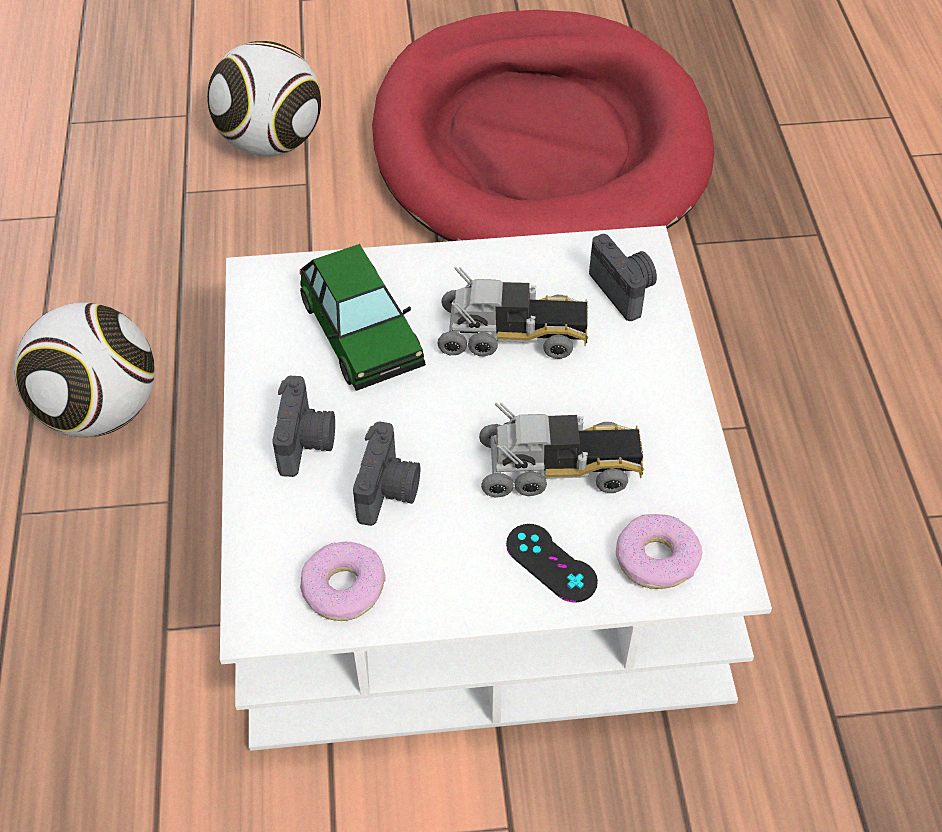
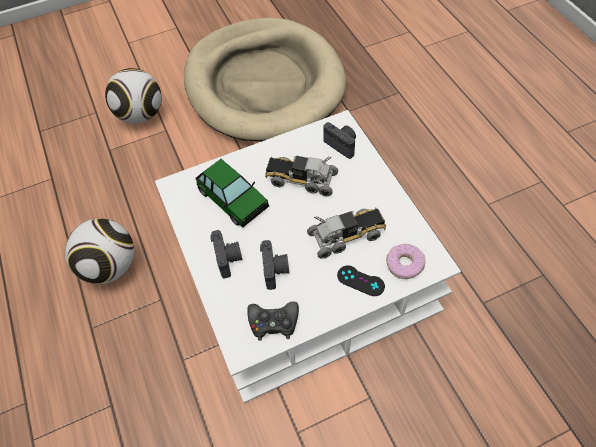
camera: 15 degrees left, 5 degrees up
donut [300,542,386,621] -> black game controller [247,302,299,341]
red dog bed [372,10,714,241] -> beige dog bed [184,18,346,142]
toy truck [437,267,588,359] -> toy truck turned 150 degrees counterclockwise [265,156,338,197]

